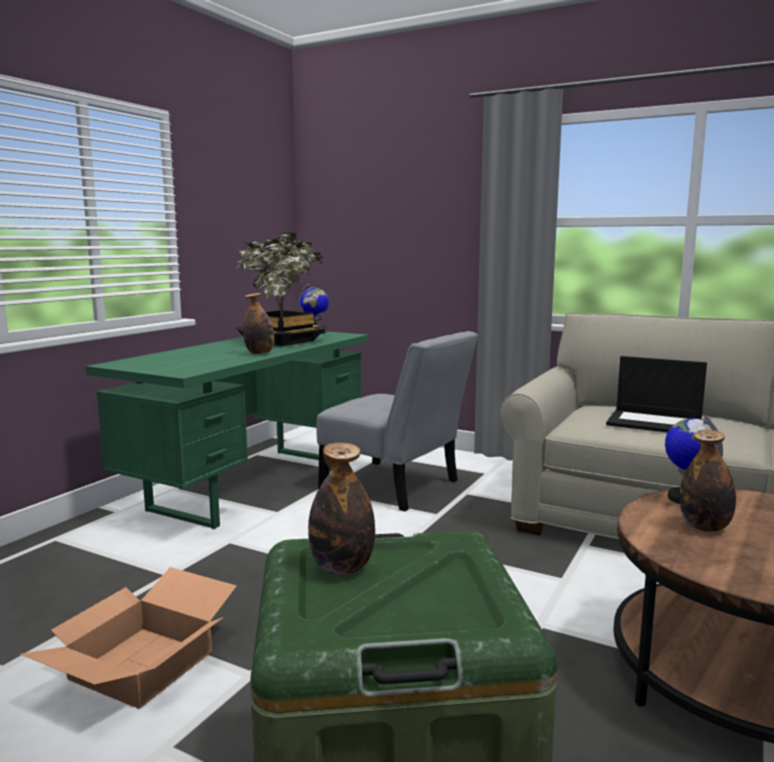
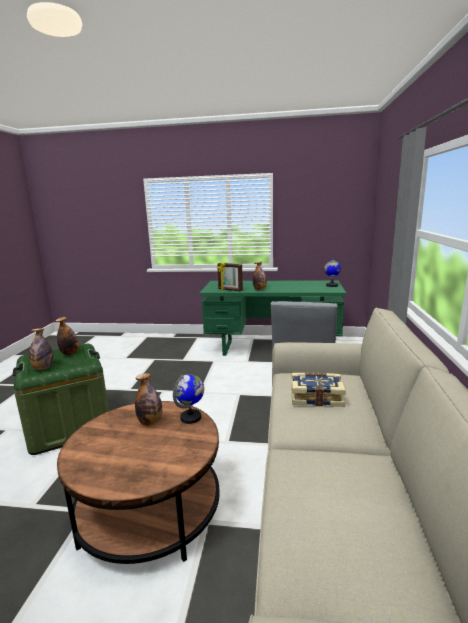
camera: 70 degrees right, 5 degrees up
cardboard box [20,567,237,709] -> none
potted plant [235,232,328,346] -> none
laptop [606,356,707,433] -> book [291,373,346,407]
none -> bottle [29,328,53,370]
none -> picture frame [217,263,243,291]

